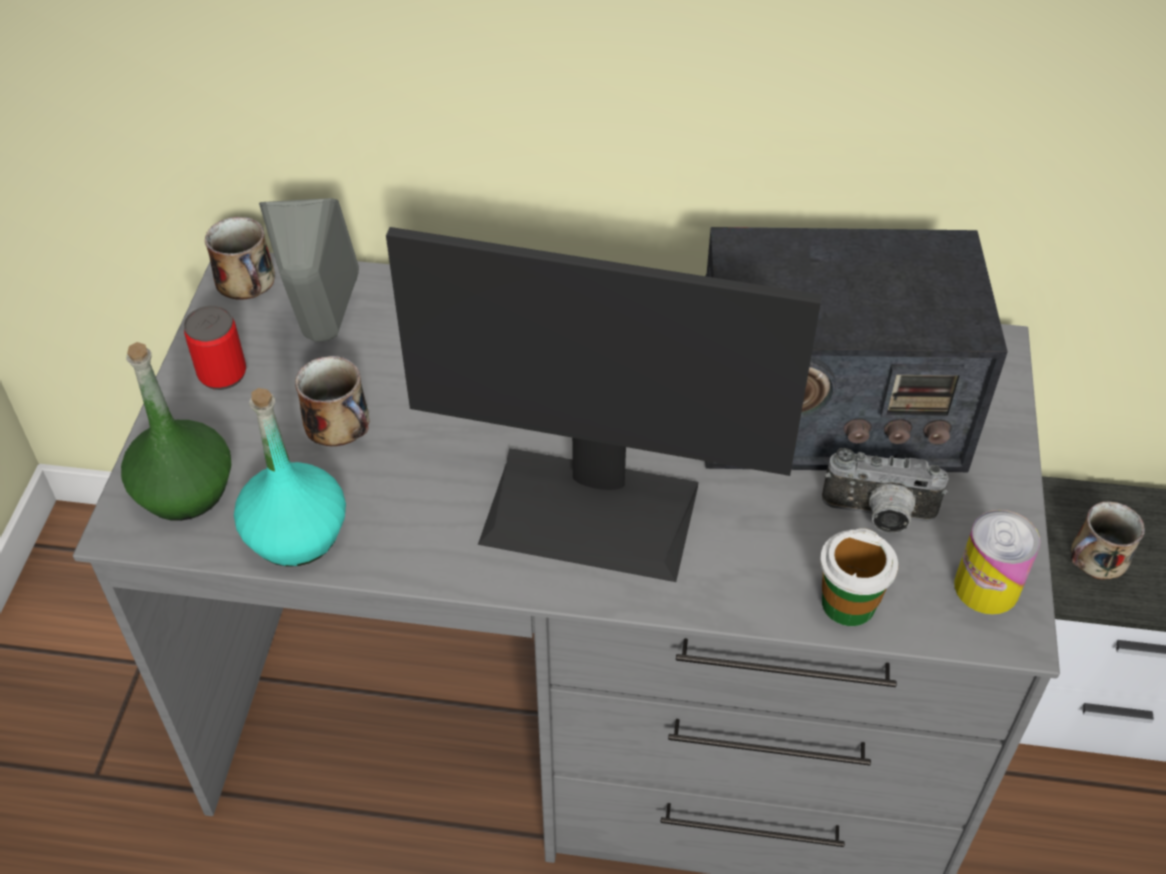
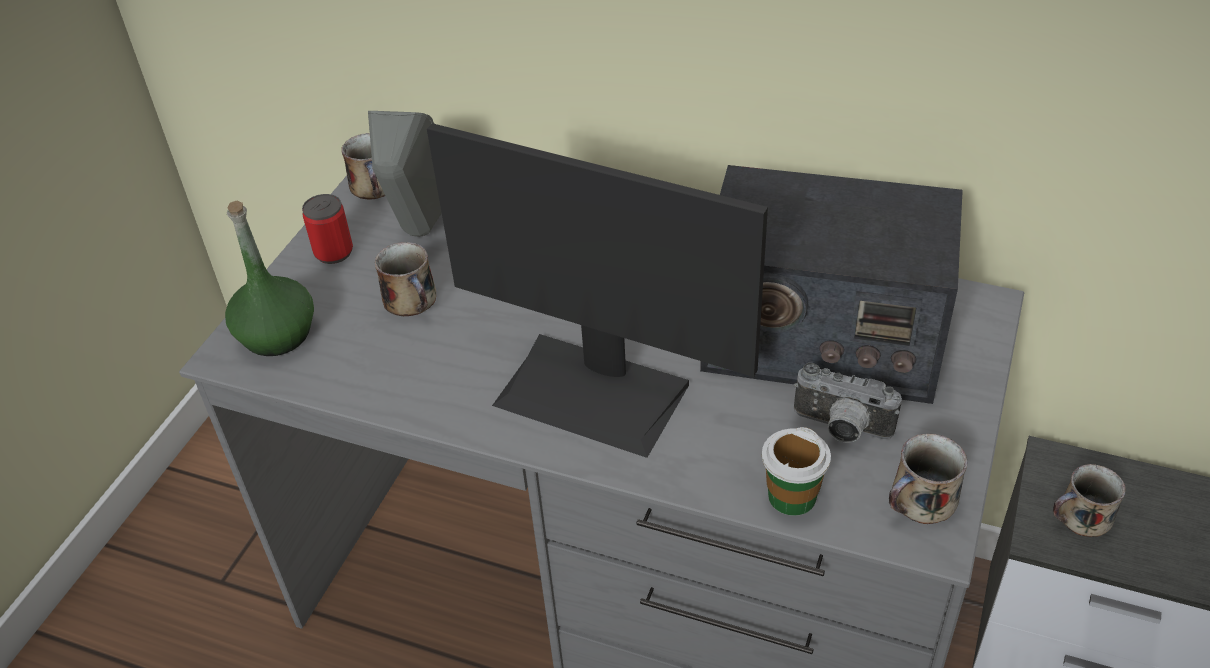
camera: 15 degrees right, 5 degrees down
turquoise bottle [234,388,346,567] -> none
can [954,510,1040,615] -> mug [889,434,968,524]

